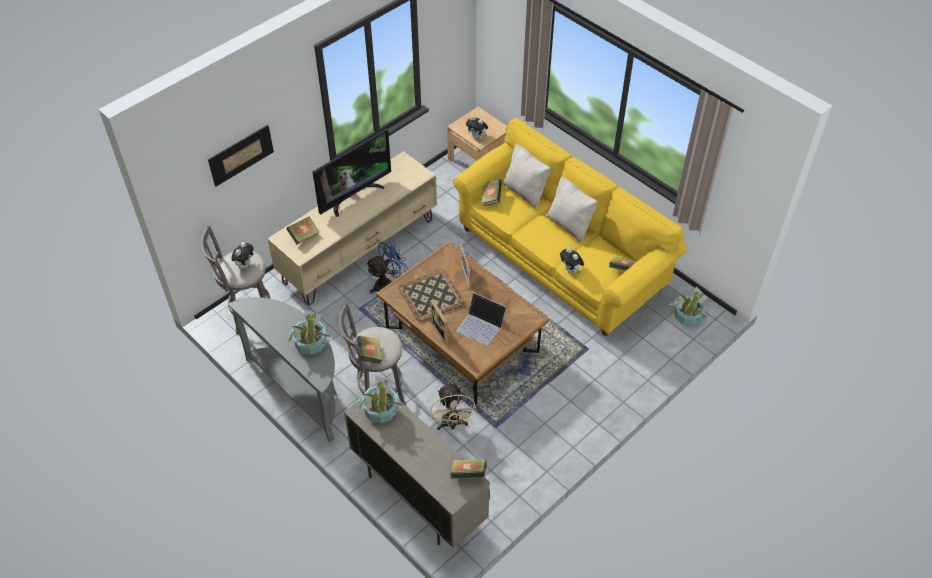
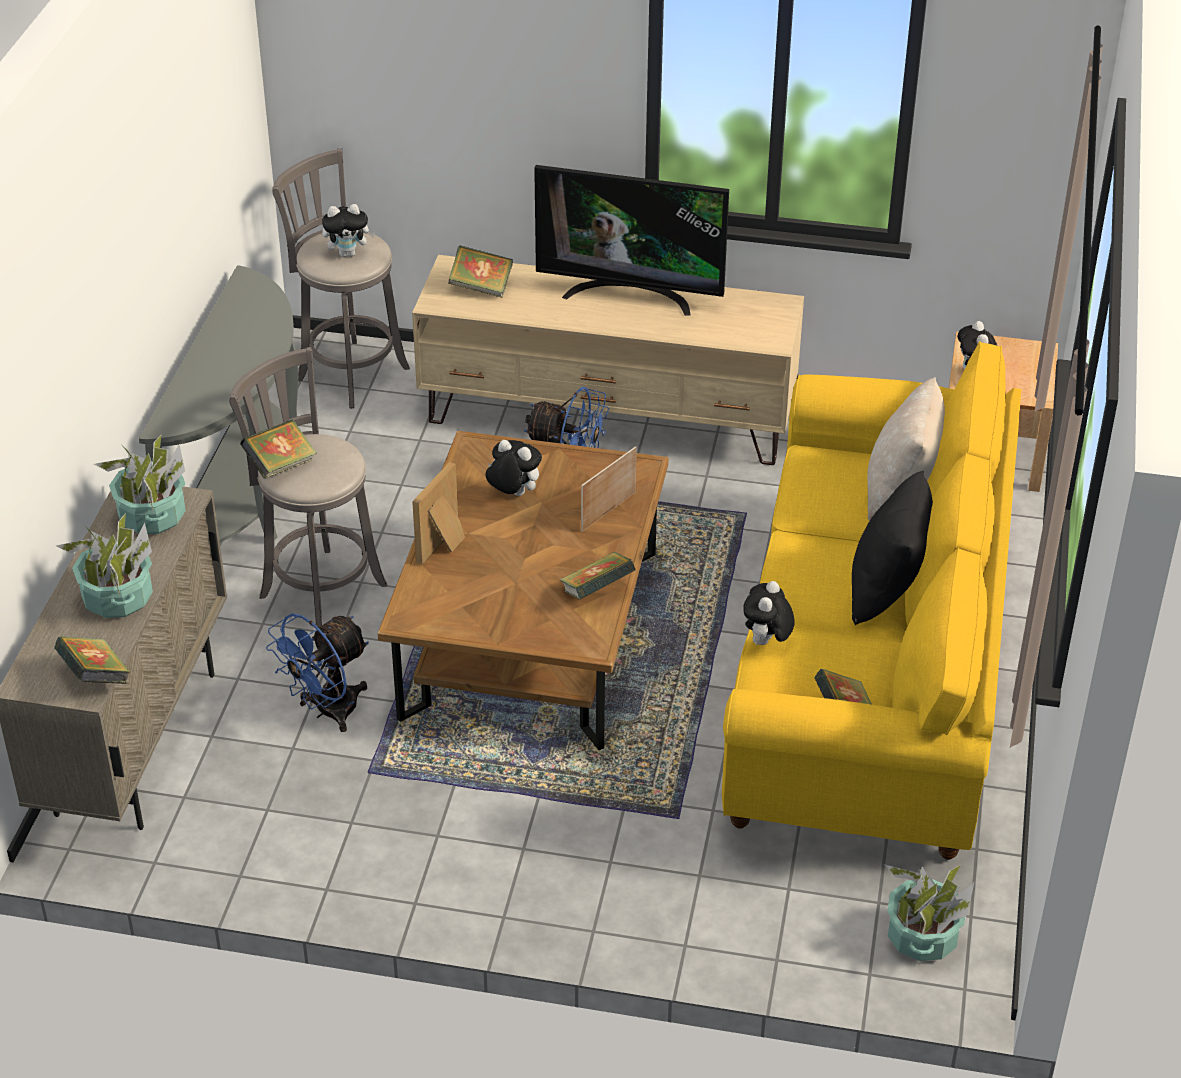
camera: 55 degrees right, 10 degrees down
picture [208,125,274,187] -> none
potted plant [286,309,331,355] -> potted plant moved to [56,513,153,618]
tray [398,269,464,322] -> plush toy [486,440,542,496]
beige fan [430,382,476,430] -> blue fan [266,613,369,732]
laptop [456,293,506,346] -> none
book [481,179,502,206] -> book moved to [559,552,636,600]
beige pillow [547,177,598,243] -> black pillow [852,471,933,625]

